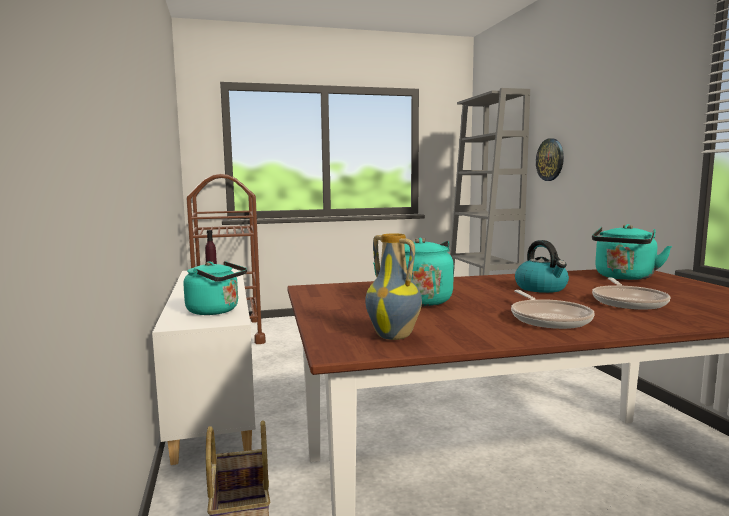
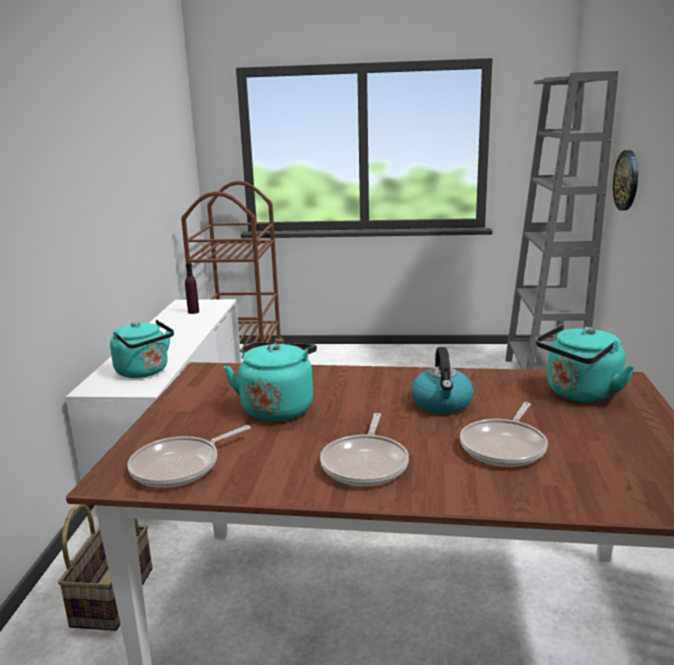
camera: 20 degrees right, 10 degrees up
vase [365,234,422,340] -> frying pan [127,425,251,488]

